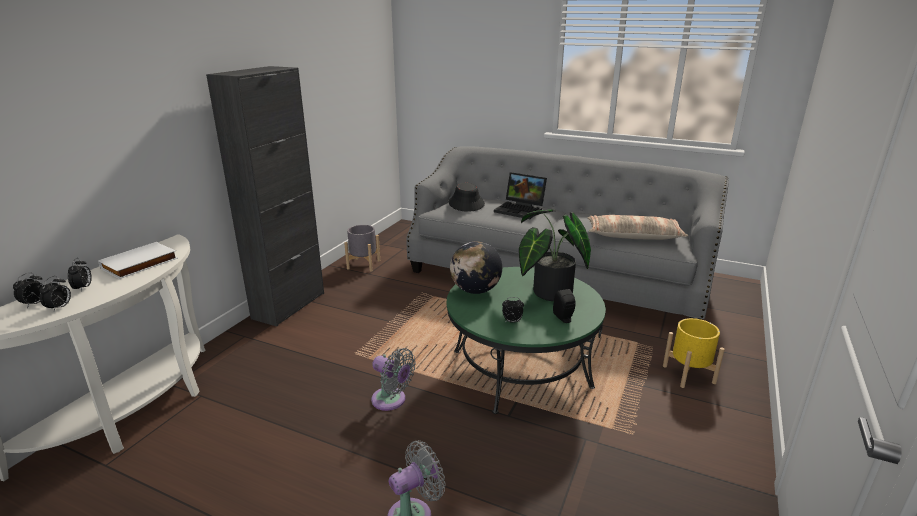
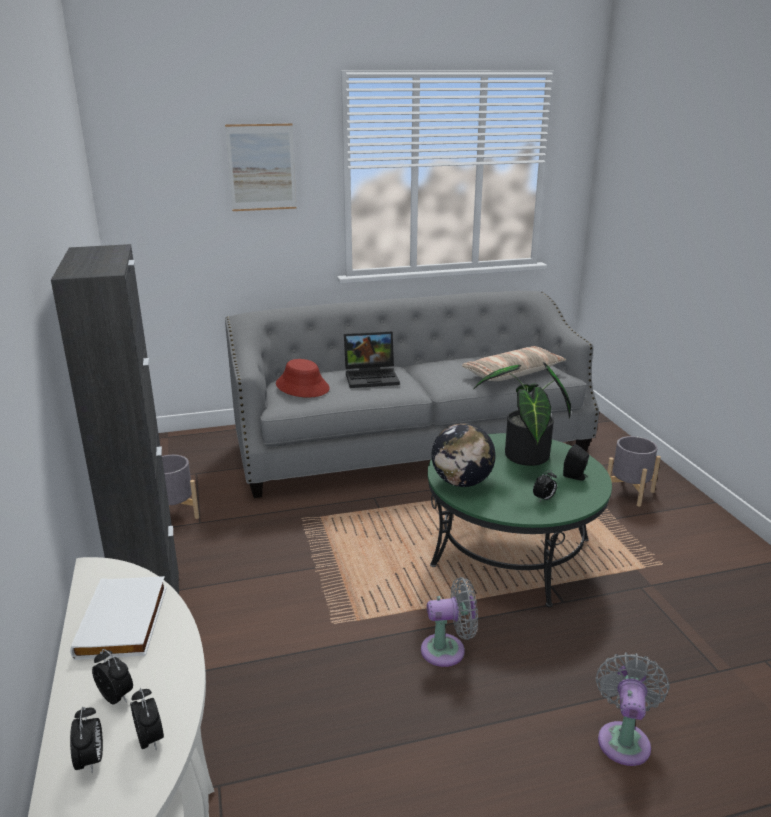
camera: 40 degrees left, 0 degrees up
black hat [449,182,485,212] -> red hat [276,359,330,398]
yellow planter [663,318,725,388] -> grey planter [607,436,661,507]
none -> picture [225,123,297,211]

